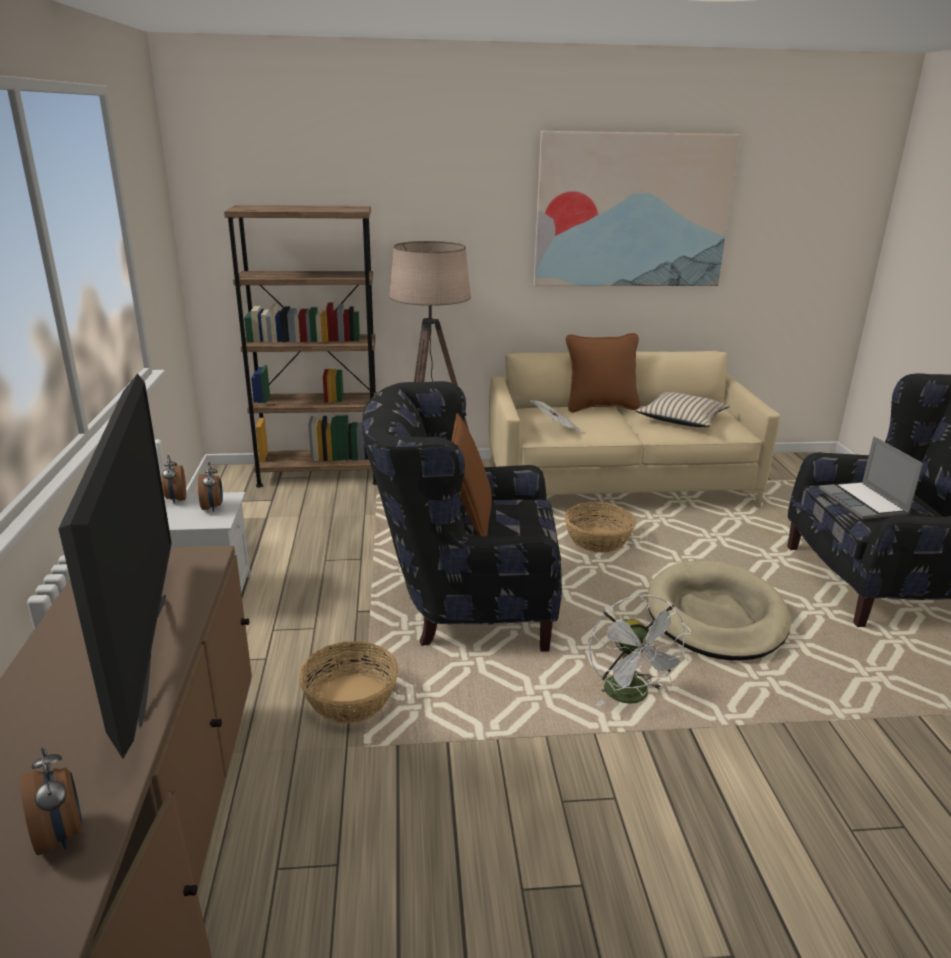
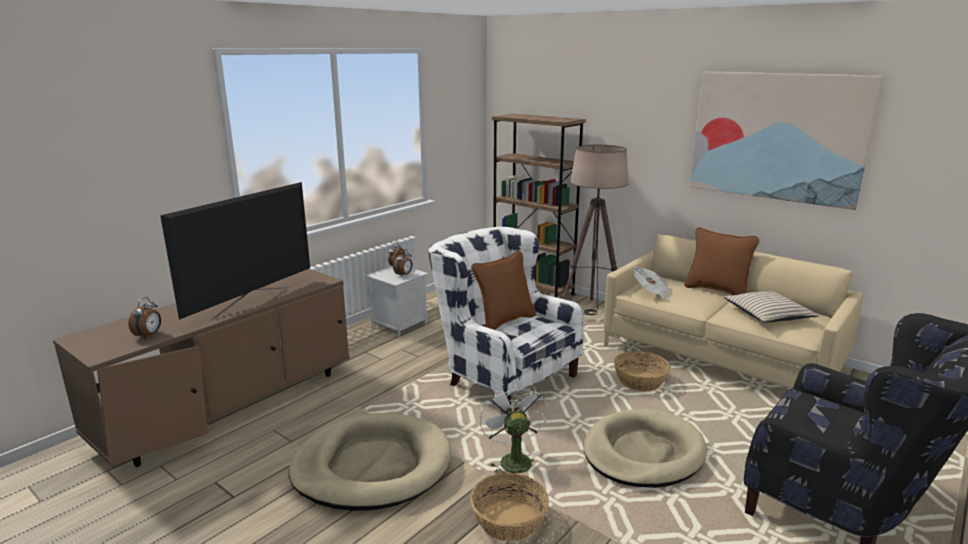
camera: 45 degrees right, 5 degrees down
basket [299,641,398,724] -> basket moved to [470,473,549,542]
black armchair [362,381,562,651] -> white armchair [429,227,583,414]
white fan [589,594,691,706] -> white fan turned 135 degrees clockwise [480,382,549,474]
laptop [819,436,923,519] -> none
none -> beige dog bed [288,413,452,511]

